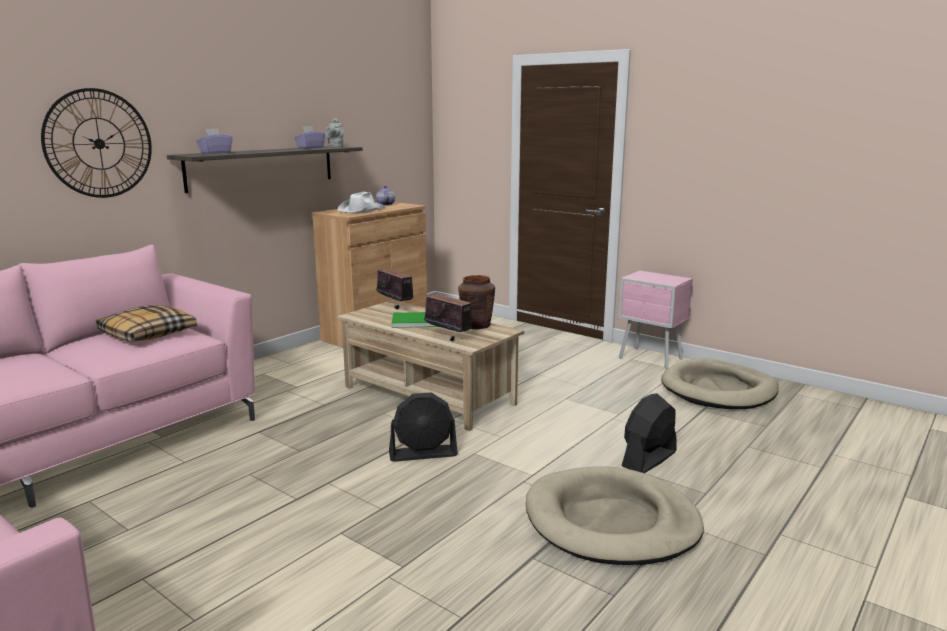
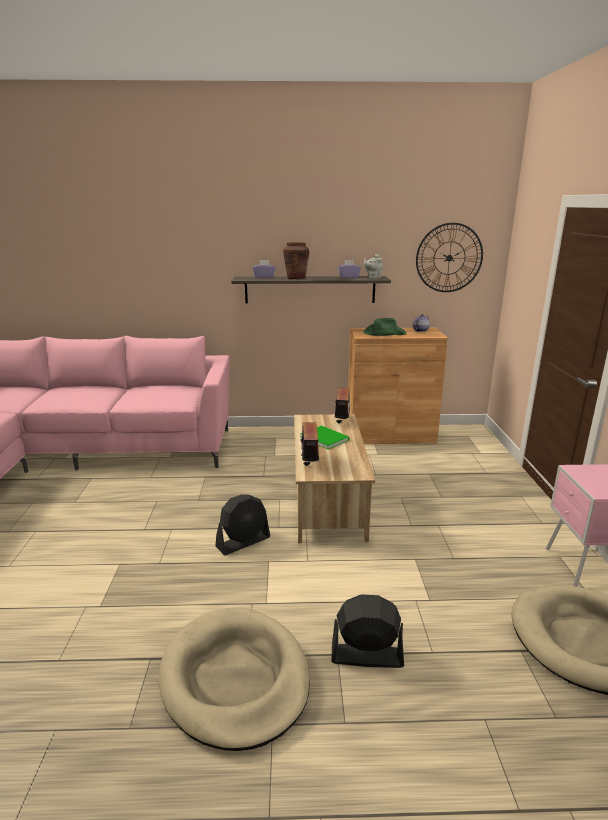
camera: 50 degrees right, 5 degrees up
wall clock [41,88,152,198] -> wall clock moved to [416,223,483,292]
pillow [96,305,197,341] -> none
white hat [338,192,386,213] -> green hat [363,318,407,336]
black fan [389,392,458,462] -> black fan turned 75 degrees counterclockwise [215,495,270,555]
brown vase [458,275,496,329] -> brown vase moved to [283,242,309,279]

